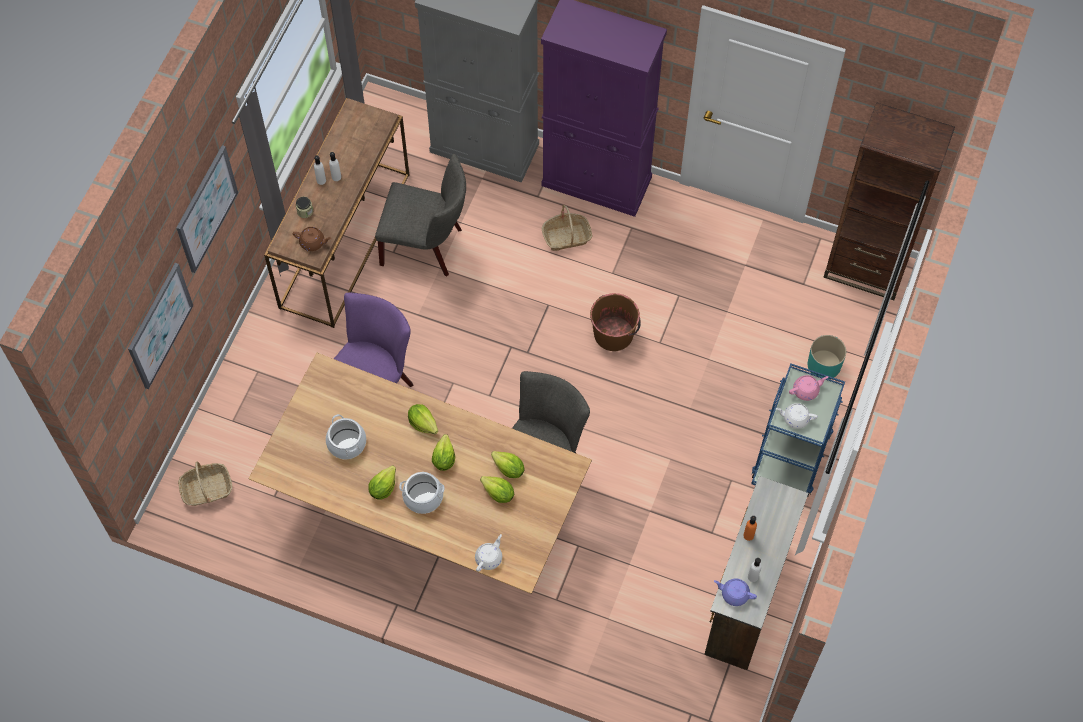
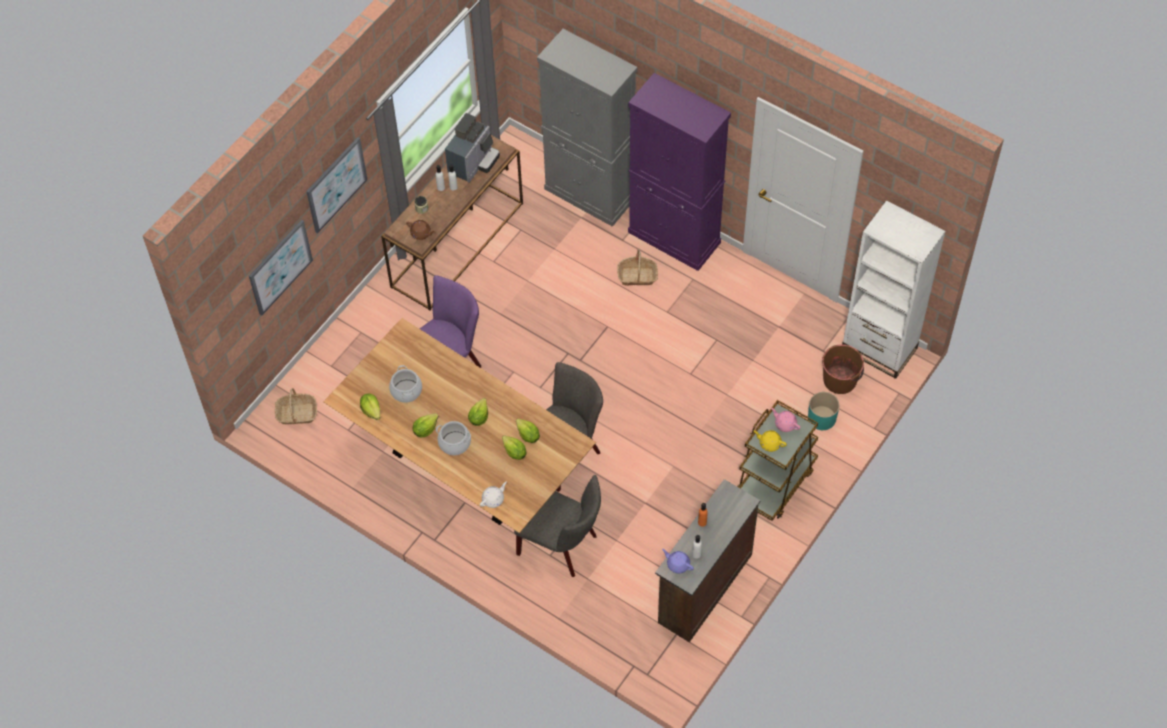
camera: 15 degrees right, 5 degrees down
grey chair [375,154,466,277] -> grey chair moved to [514,475,601,577]
lettuce [408,404,438,434] -> lettuce moved to [360,393,380,420]
brown bucket [590,293,641,351] -> brown bucket moved to [822,344,864,394]
blue cart [751,363,845,497] -> brown cart [737,400,818,521]
white teapot [776,403,818,429] -> yellow teapot [754,430,787,452]
pink teapot [789,375,828,401] -> pink teapot turned 135 degrees counterclockwise [771,408,800,432]
brown bookcase [824,102,955,300] -> white bookcase [842,200,946,379]
none -> coffee machine [445,113,500,183]

